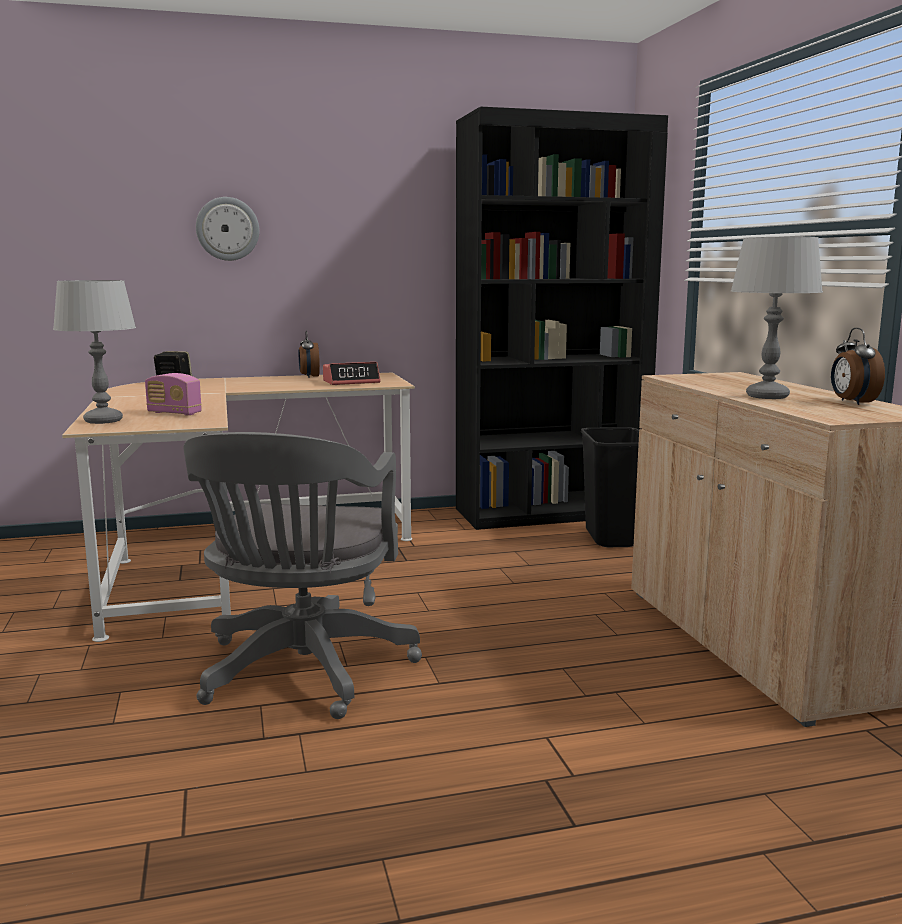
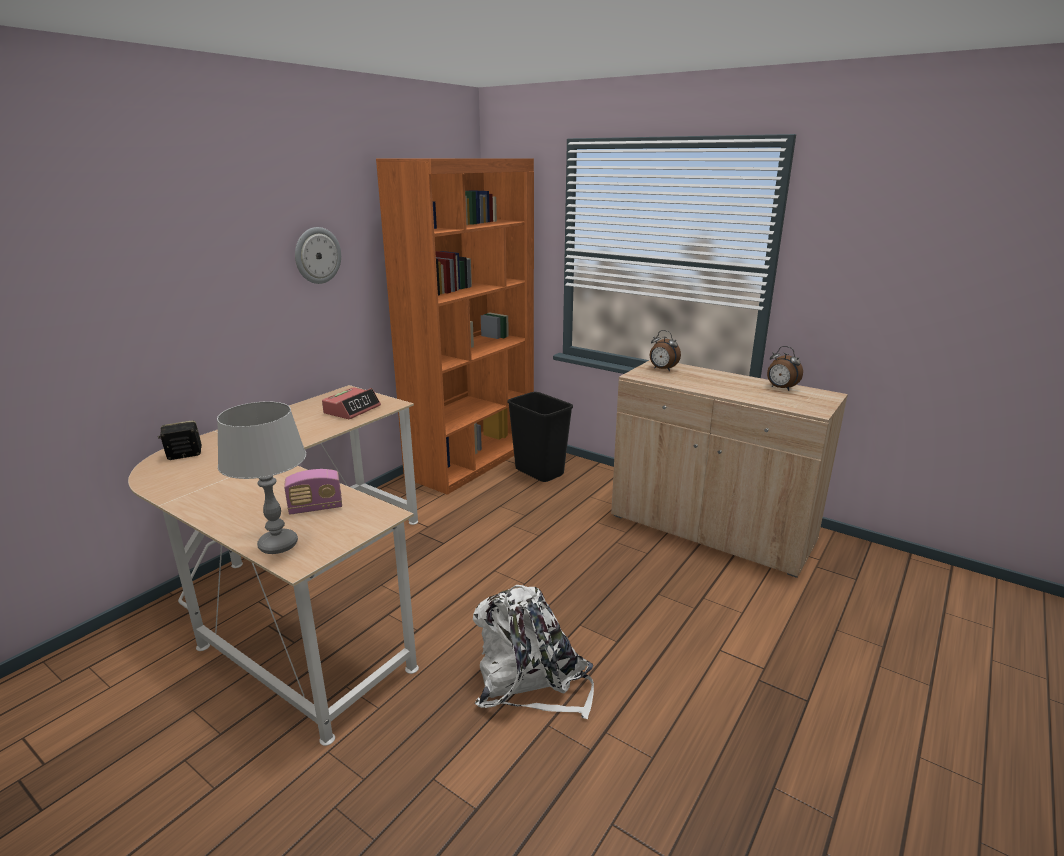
camera: 40 degrees left, 10 degrees up
grey office chair [183,432,422,719] -> white backpack [473,585,594,719]
wall clock [196,197,259,261] -> wall clock moved to [295,227,341,284]
alarm clock [299,331,320,378] -> alarm clock moved to [650,330,681,371]
black bookcase [456,107,668,530] -> orange bookcase [376,159,534,495]
grey table lamp [731,237,823,399] -> none

